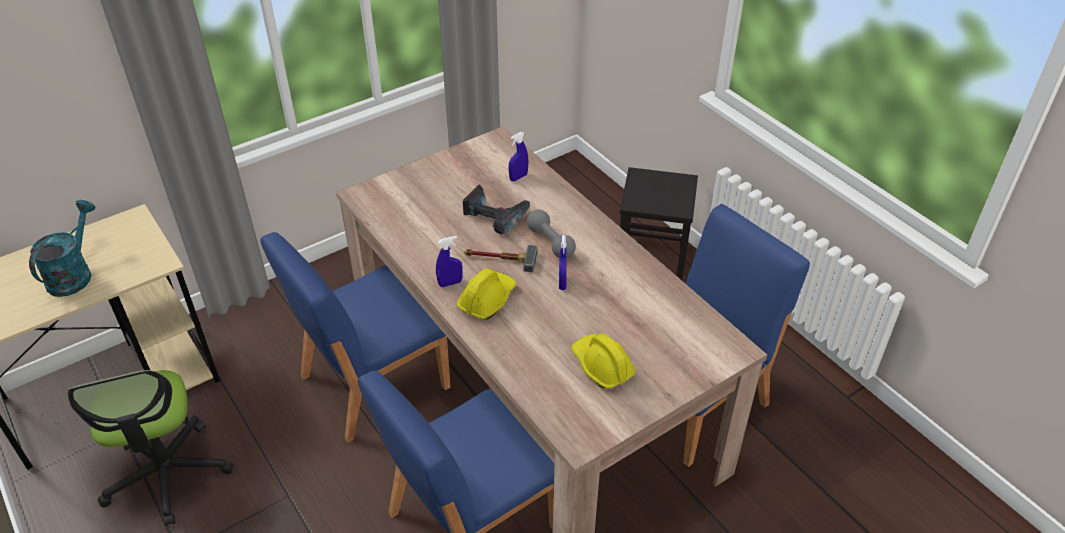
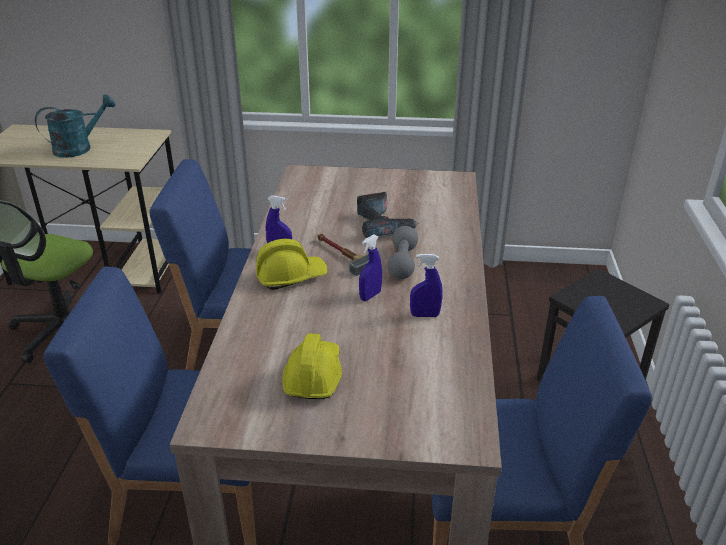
camera: 40 degrees right, 10 degrees down
blue spray bottle [509,132,528,181] -> blue spray bottle moved to [410,254,443,317]

